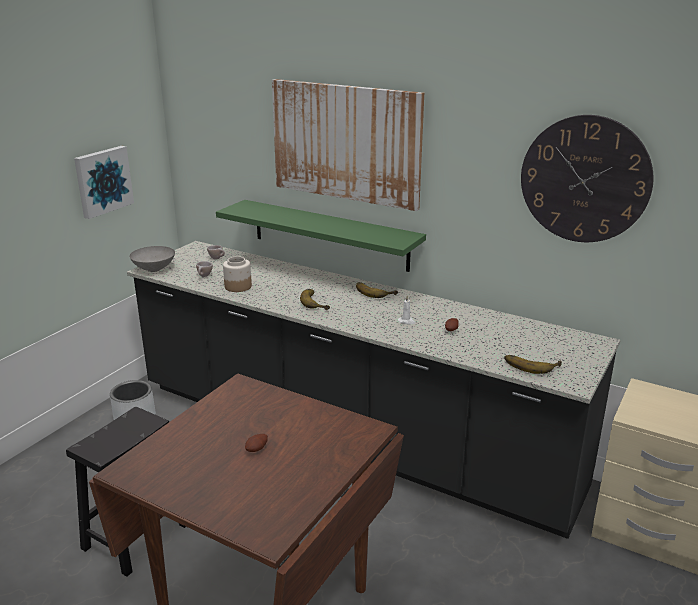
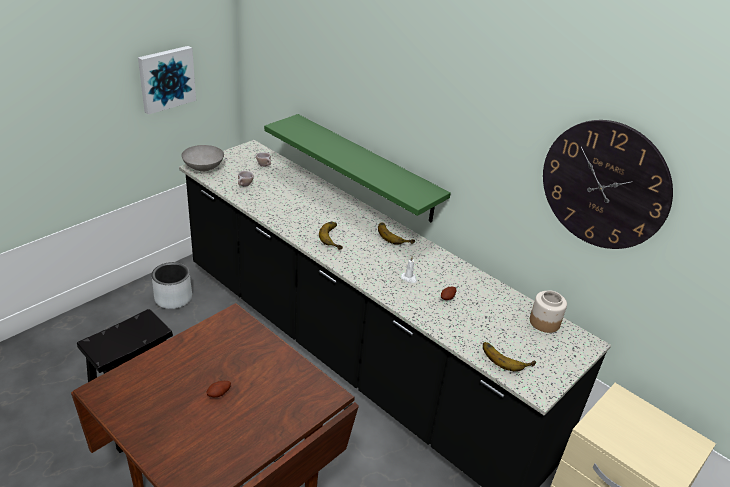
camera: 10 degrees right, 10 degrees up
jar [223,256,252,292] -> jar moved to [530,291,567,333]
picture [272,79,424,211] -> none

